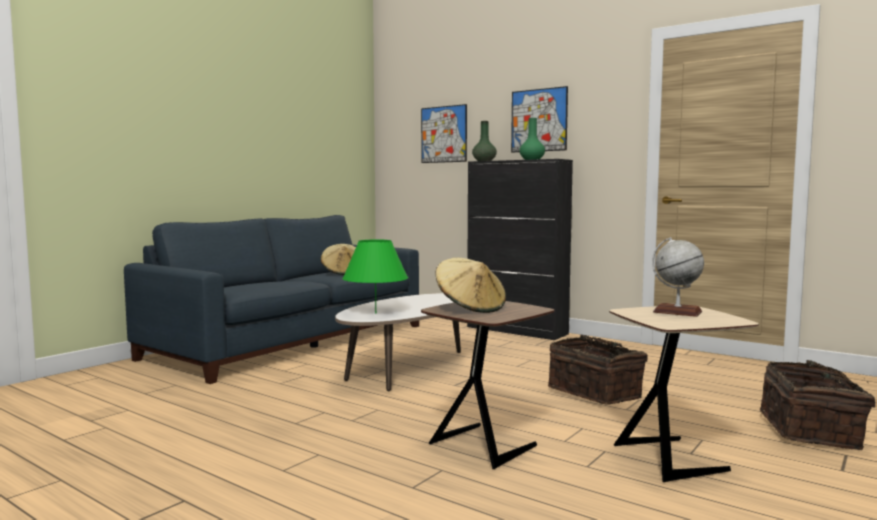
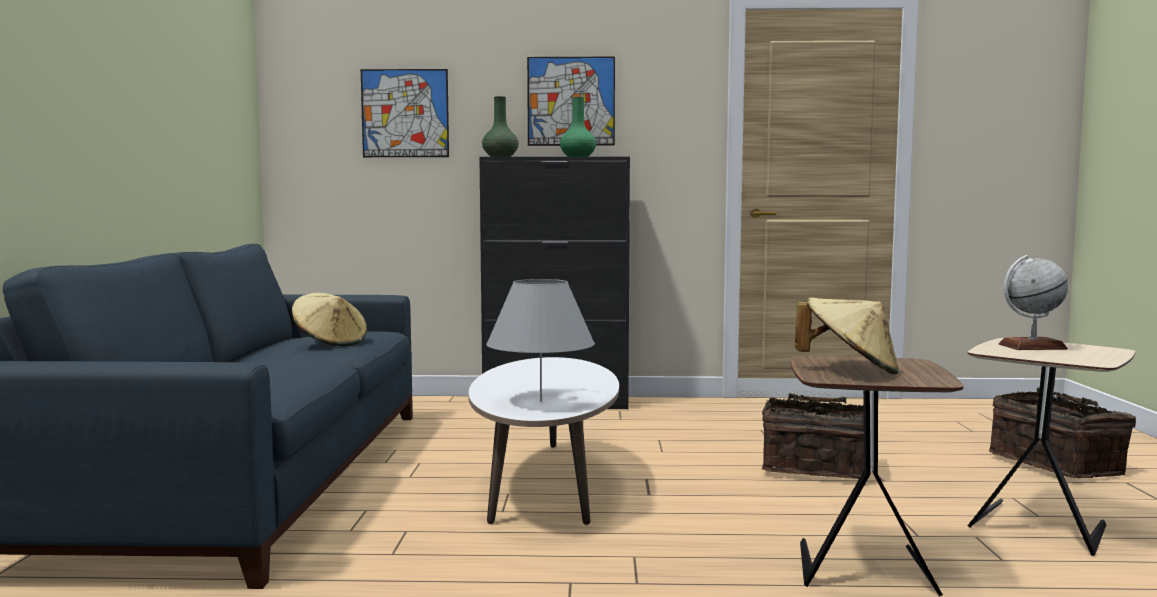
camera: 35 degrees left, 0 degrees up
green table lamp [343,240,408,314] -> grey table lamp [486,279,595,402]

